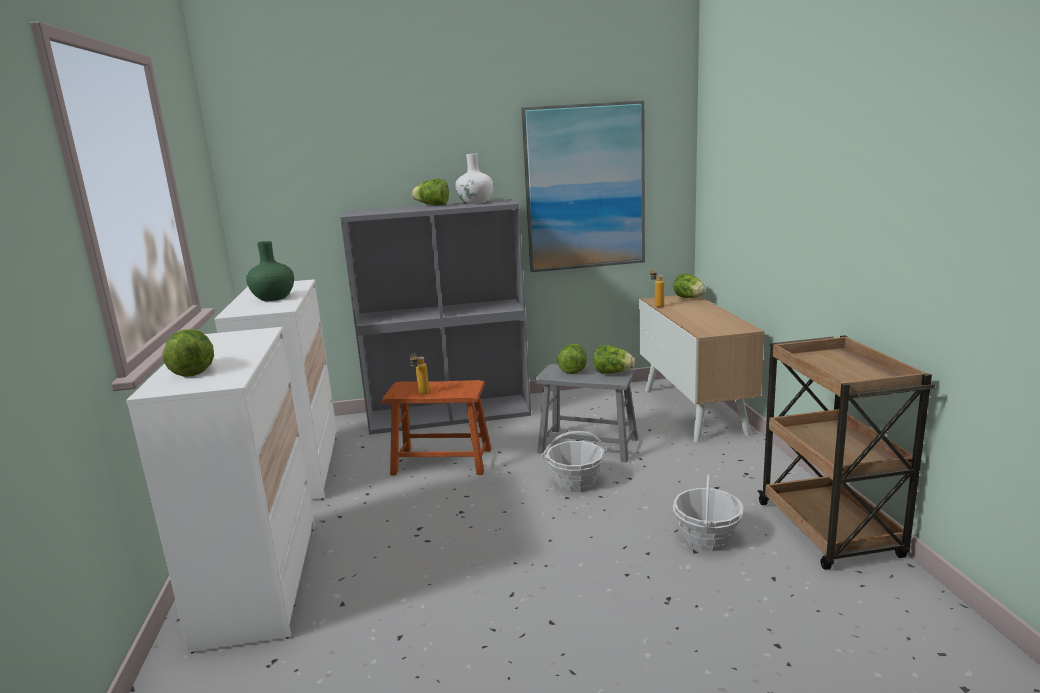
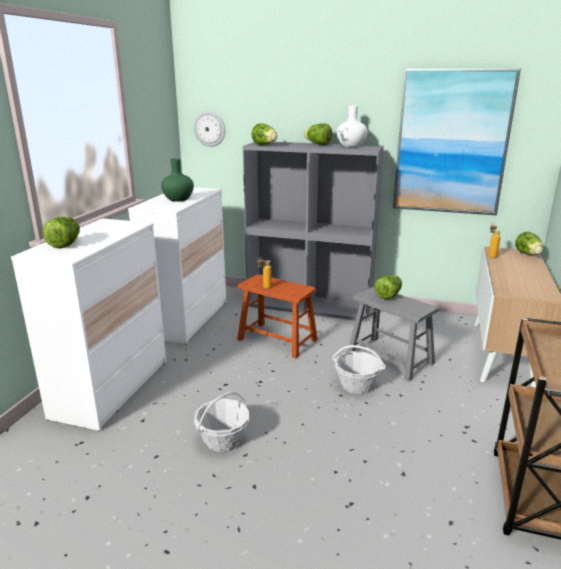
camera: 25 degrees right, 5 degrees up
lettuce [594,345,635,374] -> lettuce moved to [251,123,278,145]
basket [673,474,743,551] -> basket moved to [194,392,249,452]
none -> wall clock [194,111,225,147]

